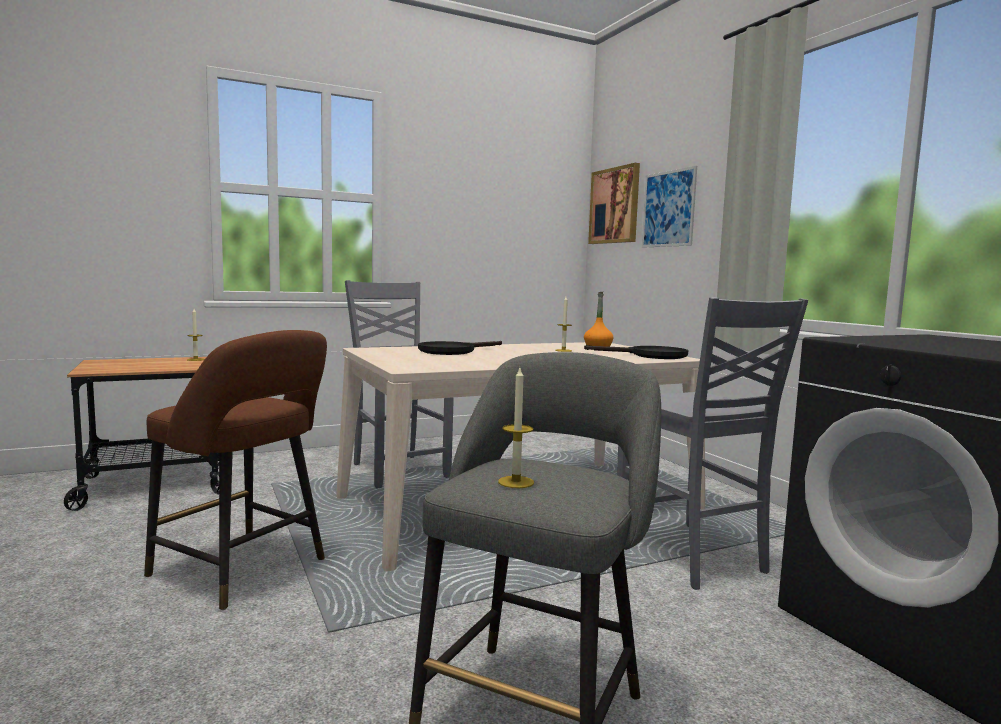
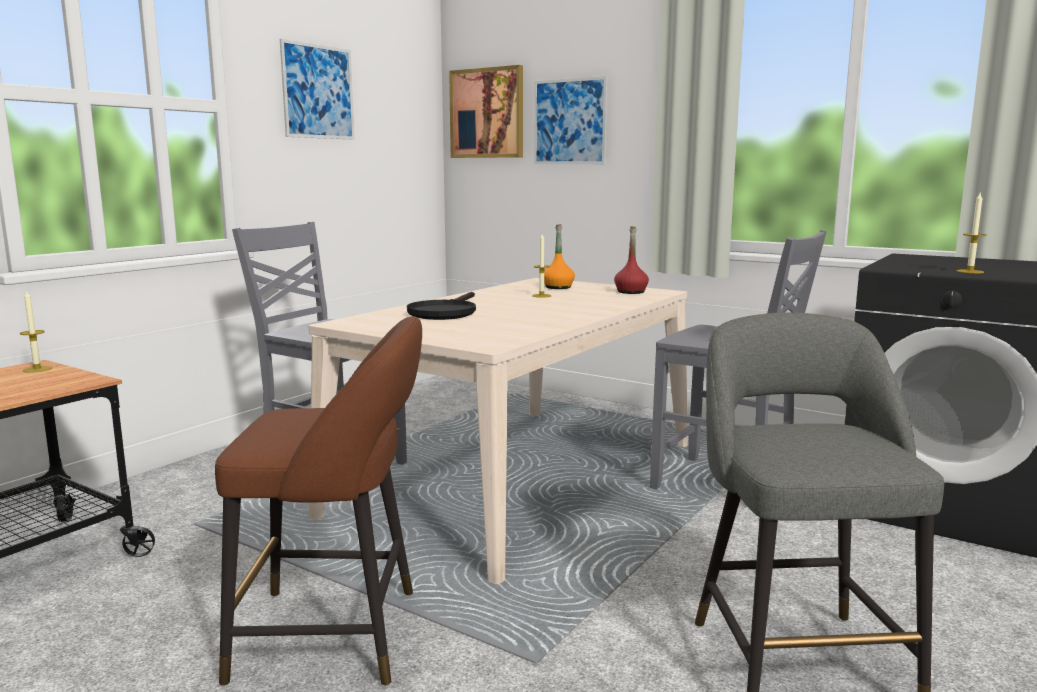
camera: 30 degrees left, 5 degrees up
candle [498,368,534,488] -> candle moved to [957,193,987,273]
black frying pan [584,345,688,359] -> red bottle [614,226,649,294]
none -> picture [280,39,354,140]

